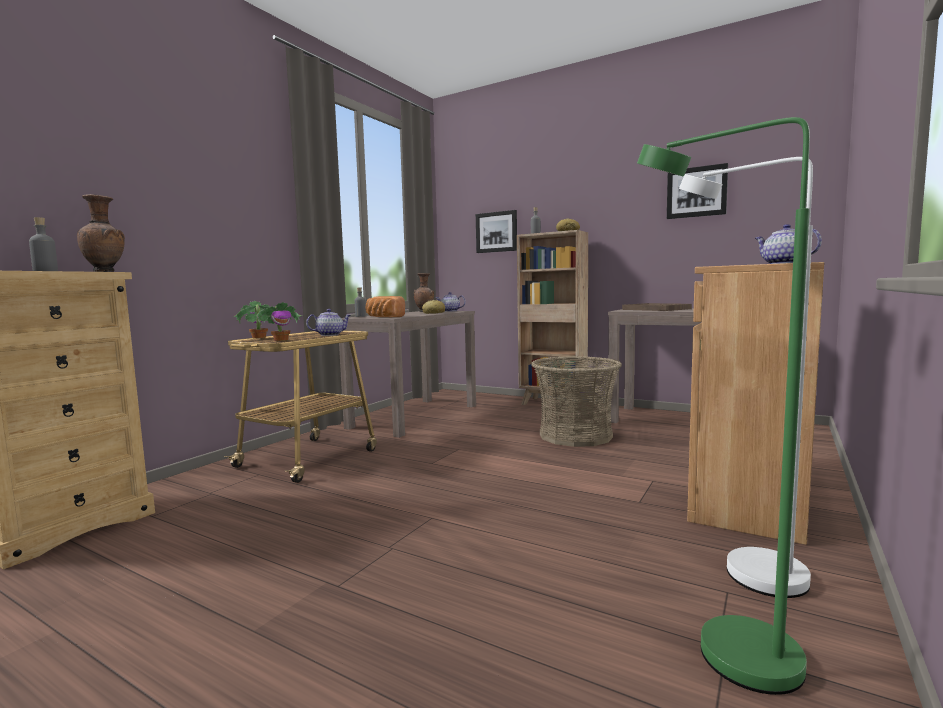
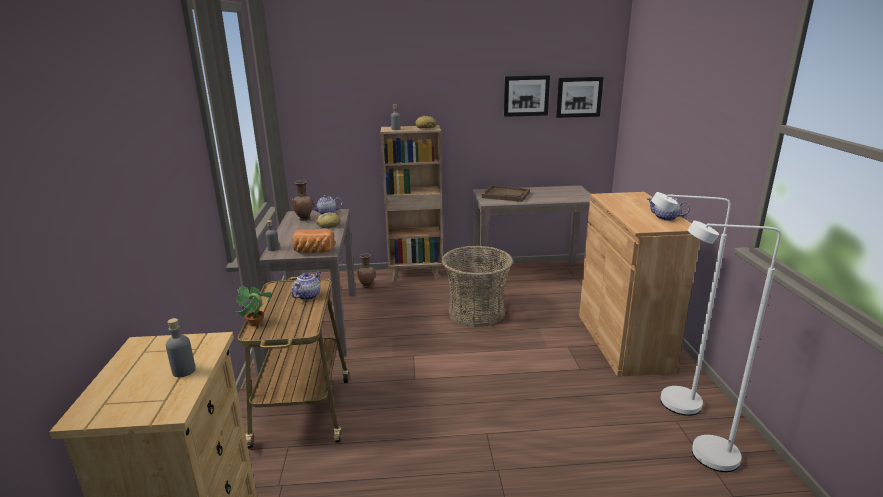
camera: 35 degrees left, 15 degrees up
brown vase [77,194,125,272] -> brown vase moved to [357,253,376,288]
potted plant [257,302,302,341] -> none
picture [476,210,517,253] -> picture moved to [556,77,604,118]
green floor lamp [637,117,810,695] -> white floor lamp [688,220,781,472]

